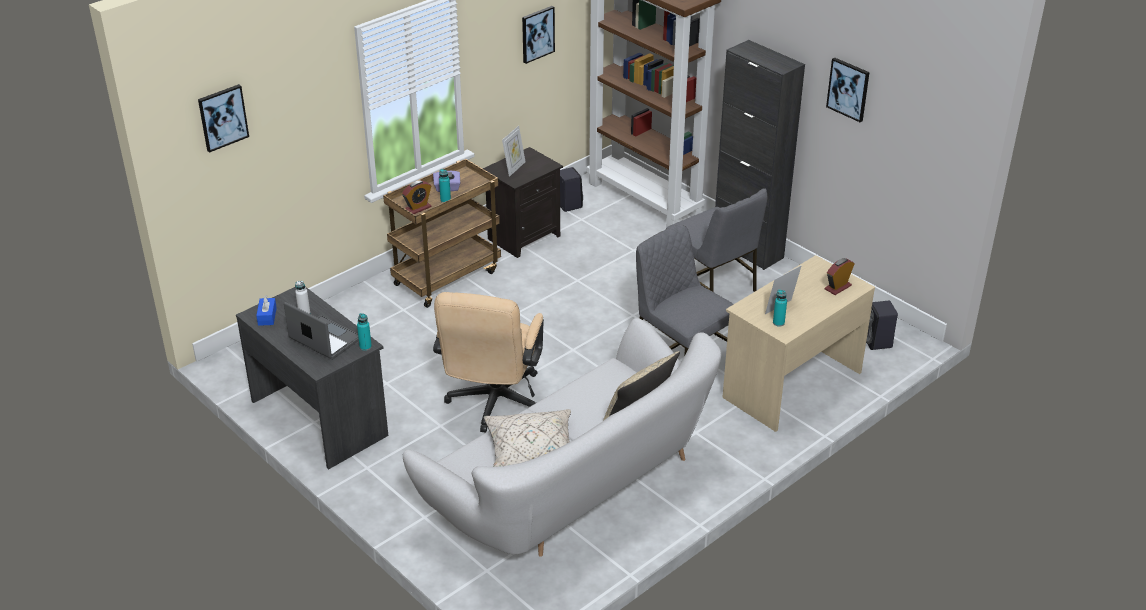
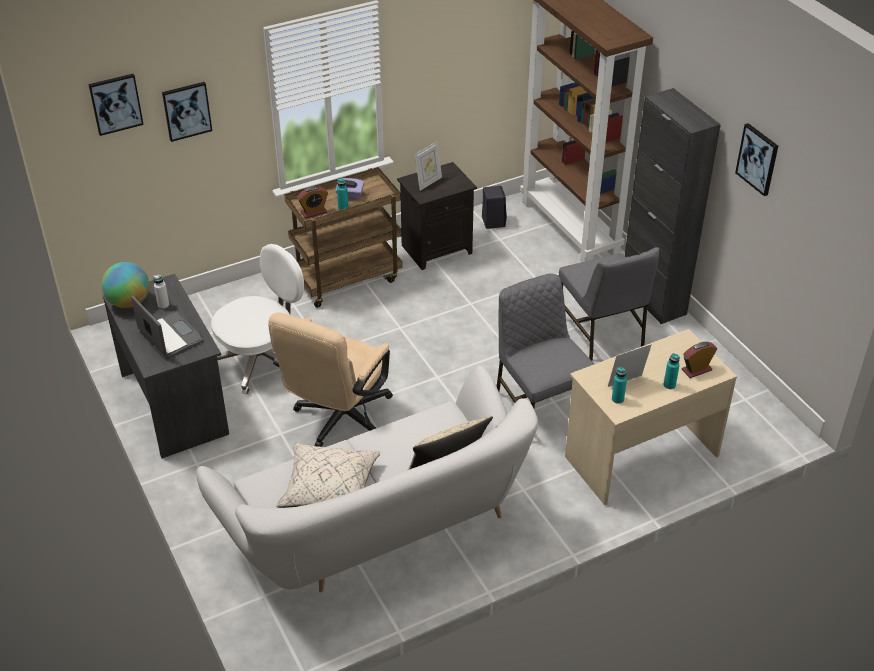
camera: 15 degrees right, 5 degrees up
blue tissue box [256,295,277,326] -> globe [102,262,149,308]
turquoise bottle [357,313,372,351] -> turquoise bottle moved to [664,353,680,389]
picture [522,6,555,64] -> picture moved to [162,82,212,142]
black speaker [866,301,898,350] -> none
none -> white office chair [211,244,304,395]

